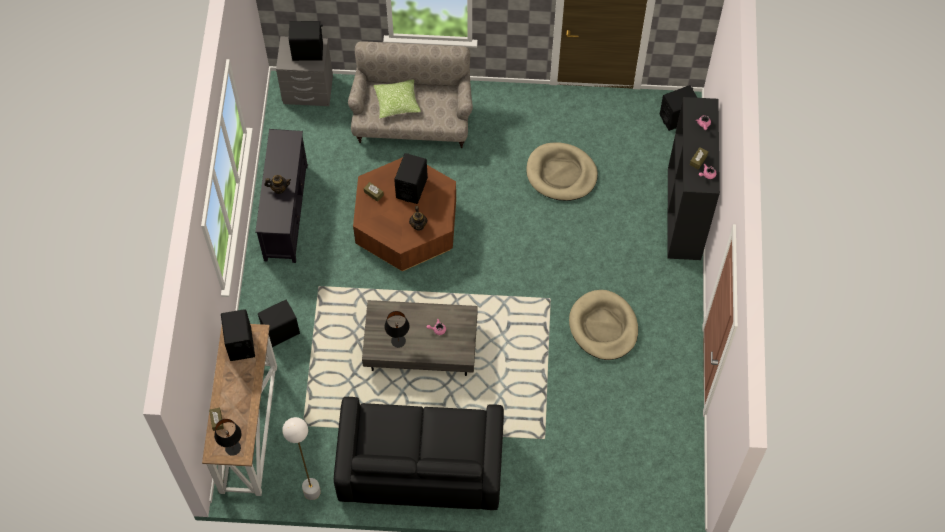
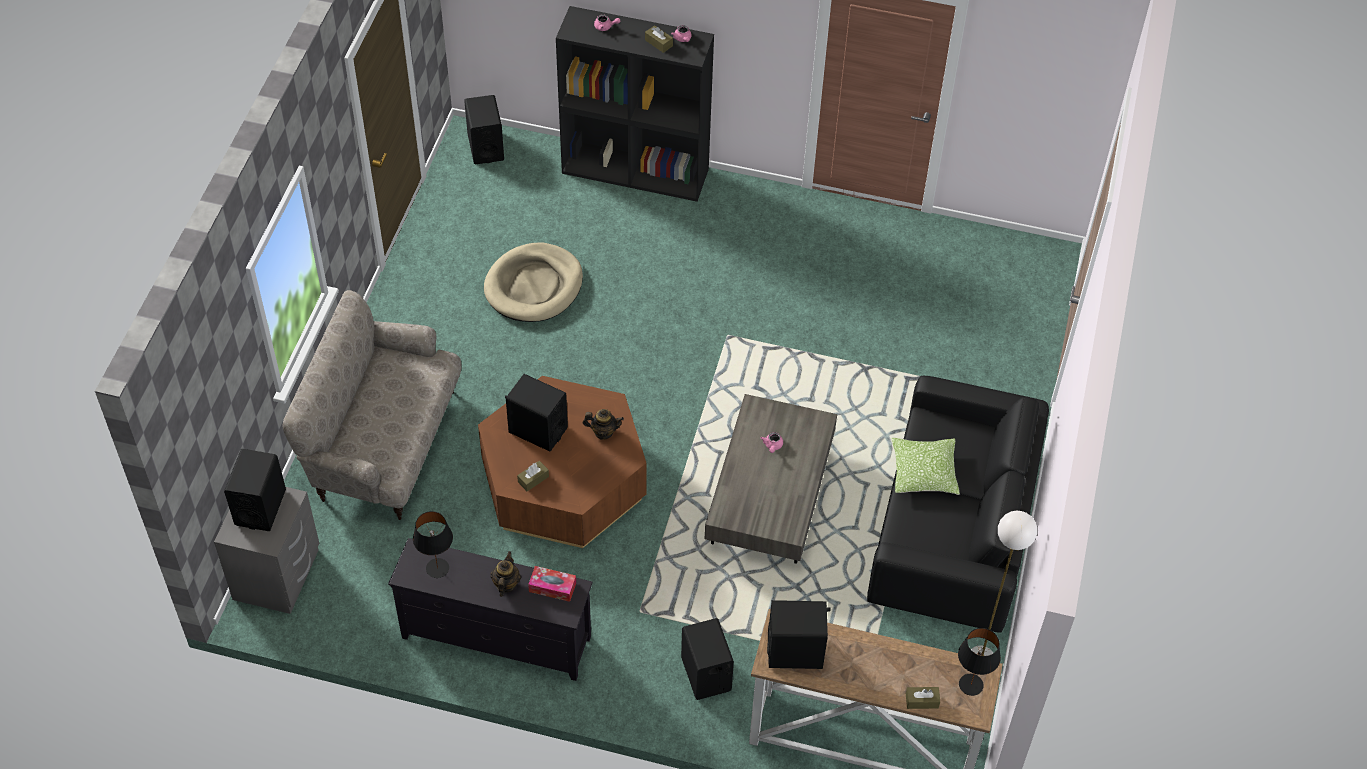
camera: 80 degrees left, 10 degrees down
pillow [373,80,421,119] -> pillow moved to [892,438,960,495]
black table lamp [384,311,410,348] -> black table lamp moved to [413,511,453,578]
beige dog bed [569,290,638,360] -> none
none -> tissue box [528,566,576,602]

